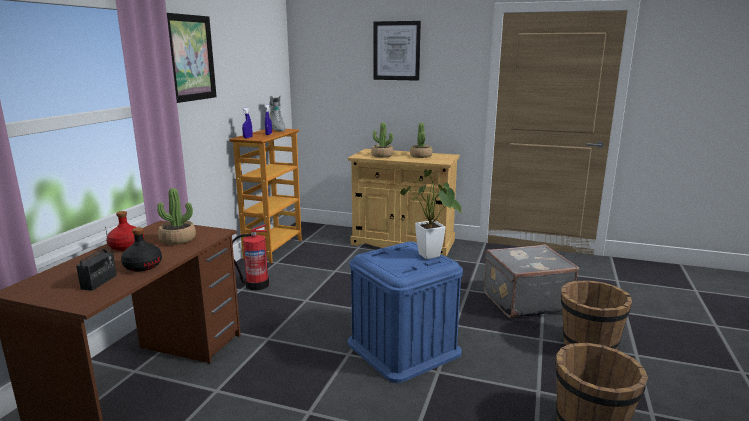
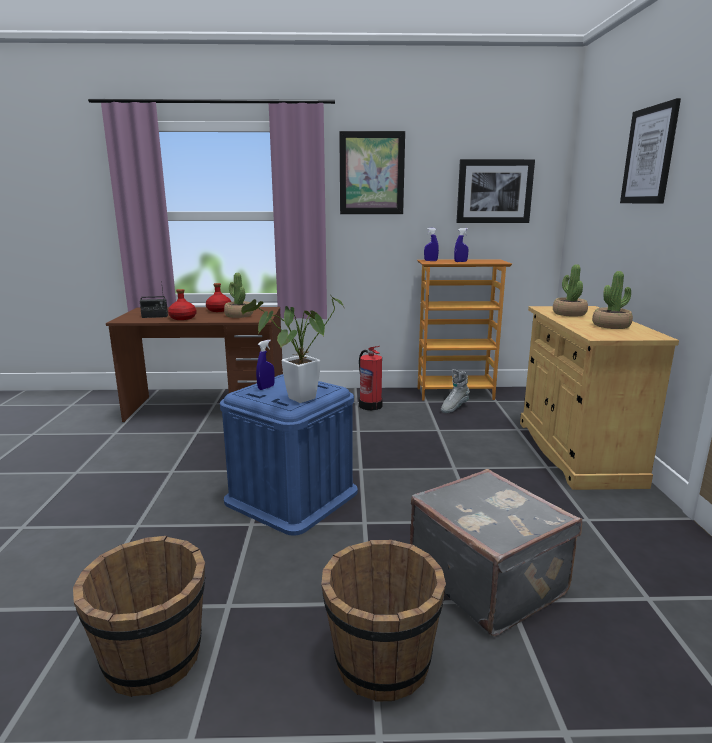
camera: 70 degrees right, 0 degrees up
black bottle [121,227,162,272] -> red bottle [168,289,197,320]
grey boot [269,96,285,132] -> grey boot moved to [441,369,470,413]
none -> blue spray bottle [256,340,275,390]
none -> picture [456,159,535,223]

